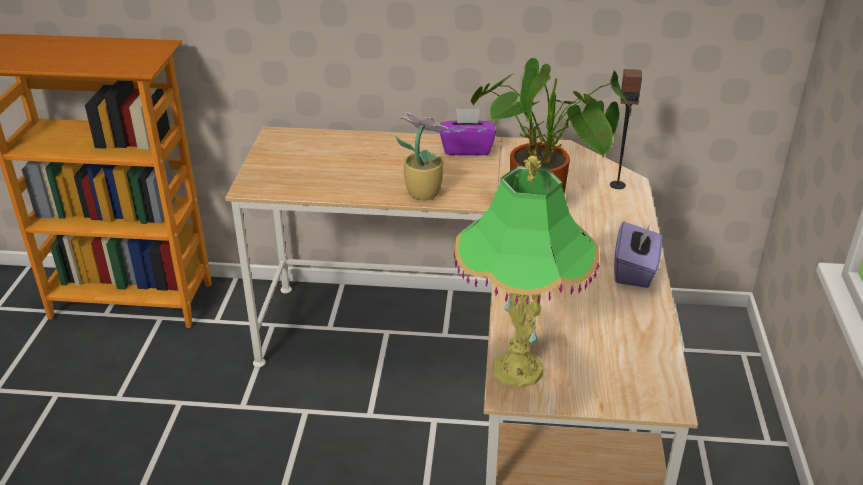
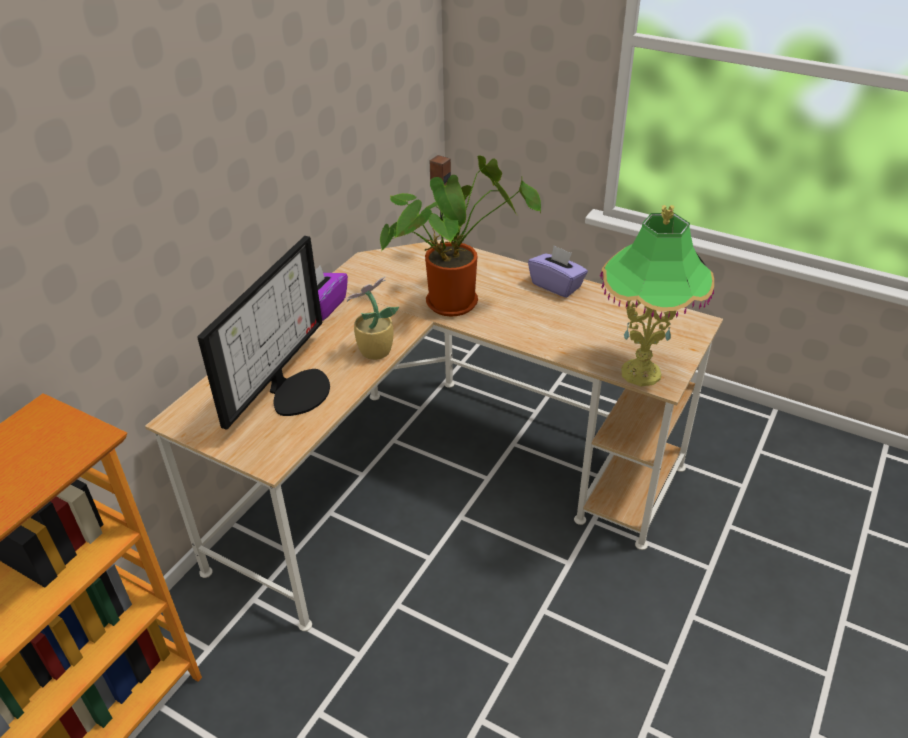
camera: 65 degrees left, 5 degrees up
none -> monitor [197,236,330,430]

